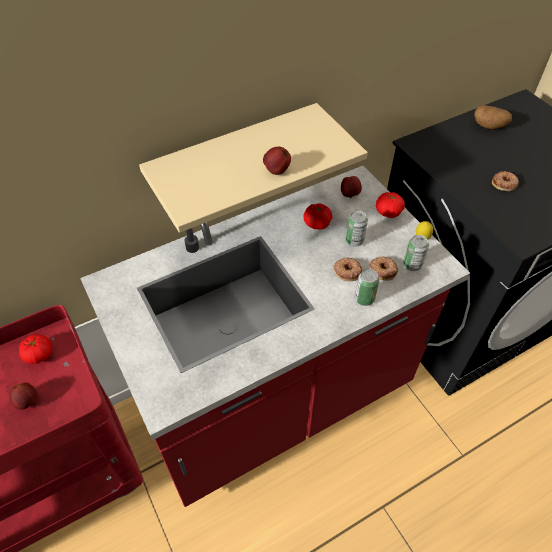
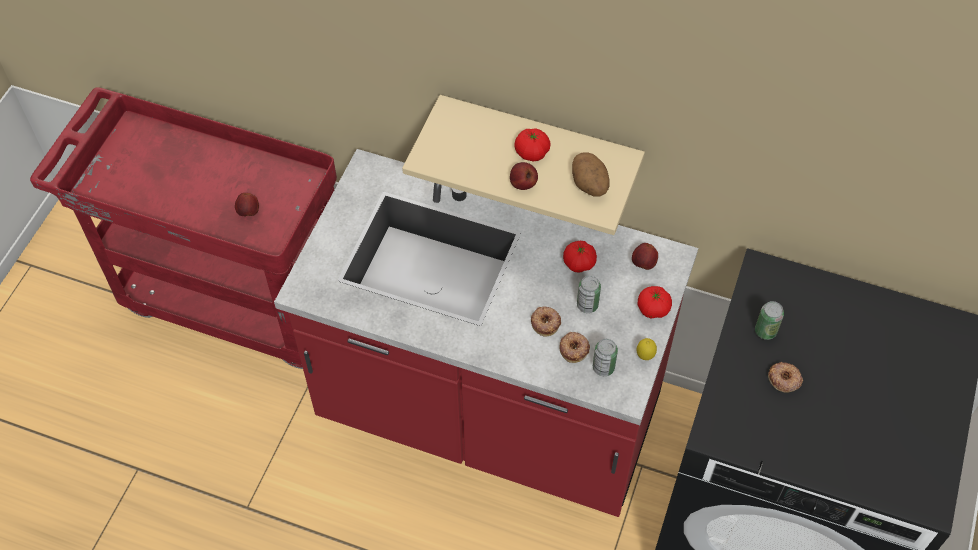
camera: 50 degrees right, 5 degrees up
tomato [19,334,52,364] -> tomato moved to [514,128,551,162]
can [355,269,379,306] -> can moved to [755,301,784,340]
potato [474,105,512,129] -> potato moved to [572,152,610,197]

